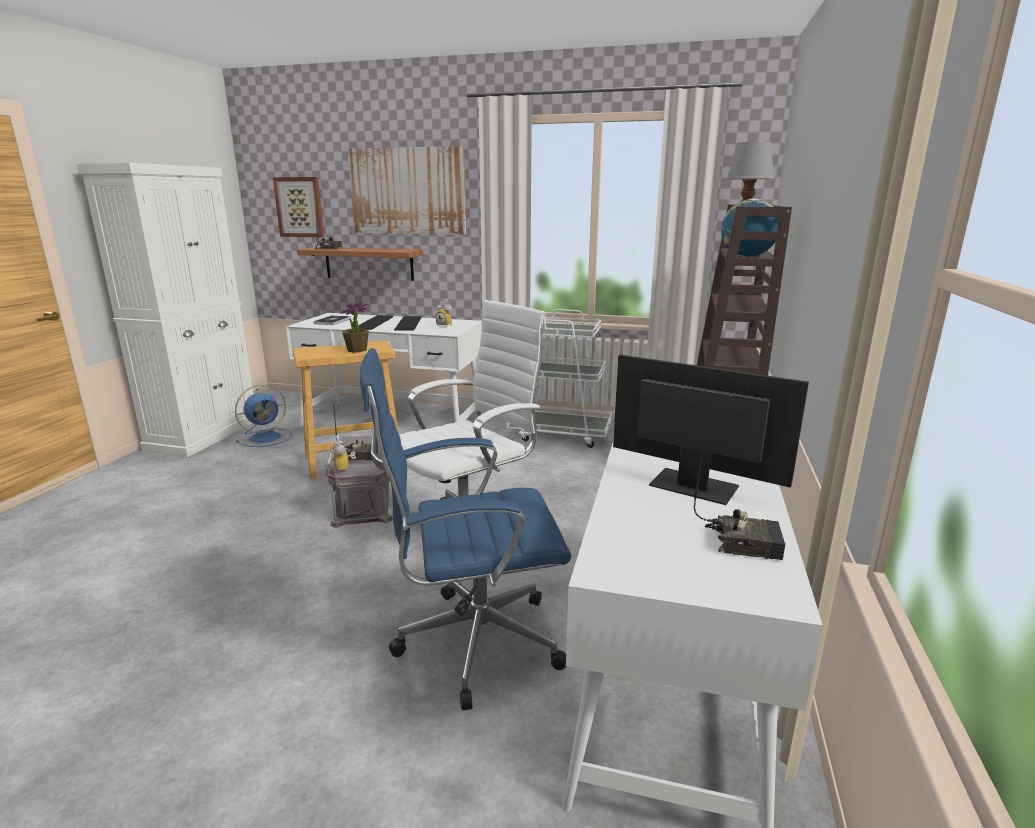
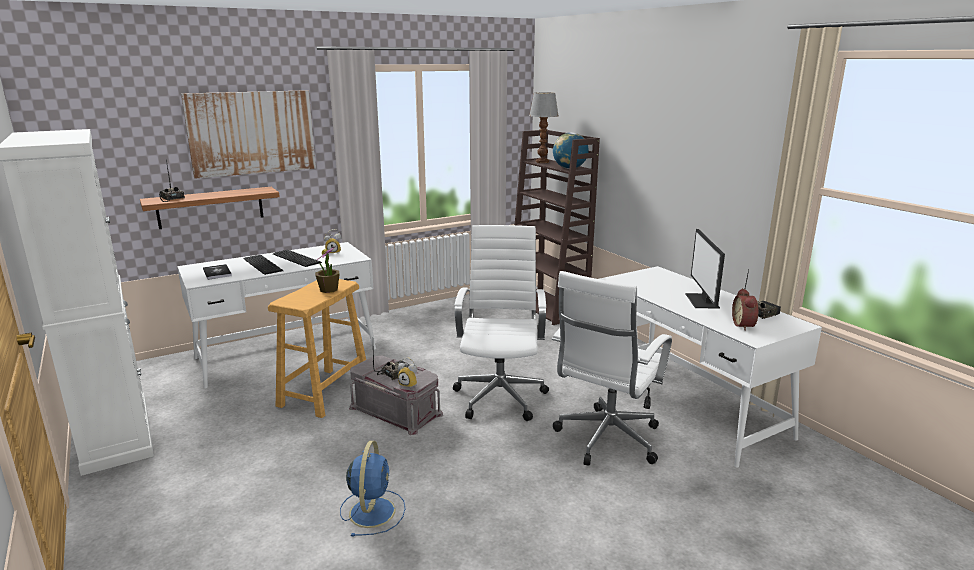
camera: 45 degrees left, 0 degrees up
blue fan [235,385,292,447] -> blue fan moved to [340,441,405,537]
picture [273,177,324,237] -> none
blue office chair [360,348,571,710] -> white office chair [552,271,672,466]
white cart [506,309,612,448] -> none
monitor [613,354,809,505] -> monitor turned 75 degrees counterclockwise [685,229,725,309]
none -> alarm clock [732,288,758,331]

